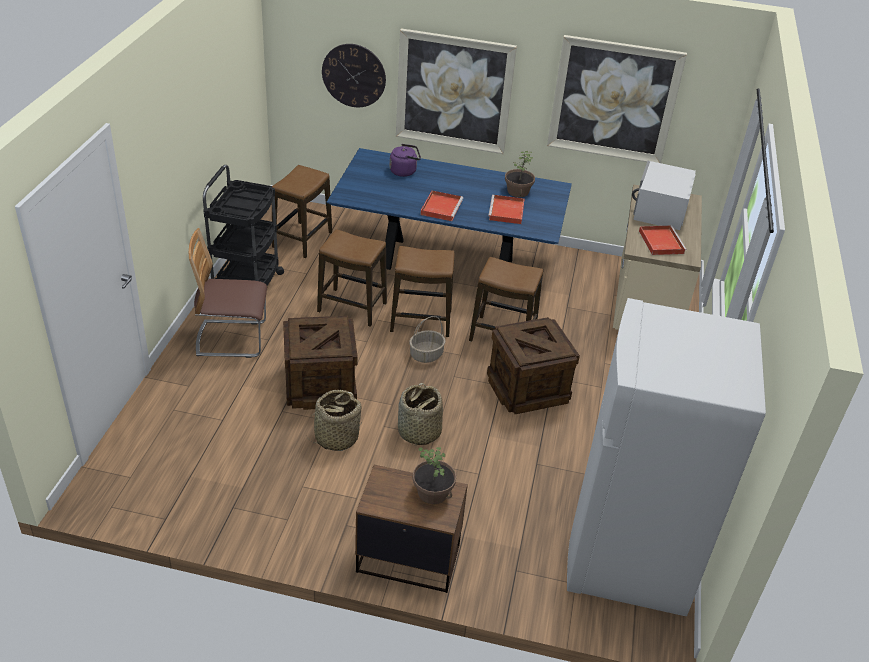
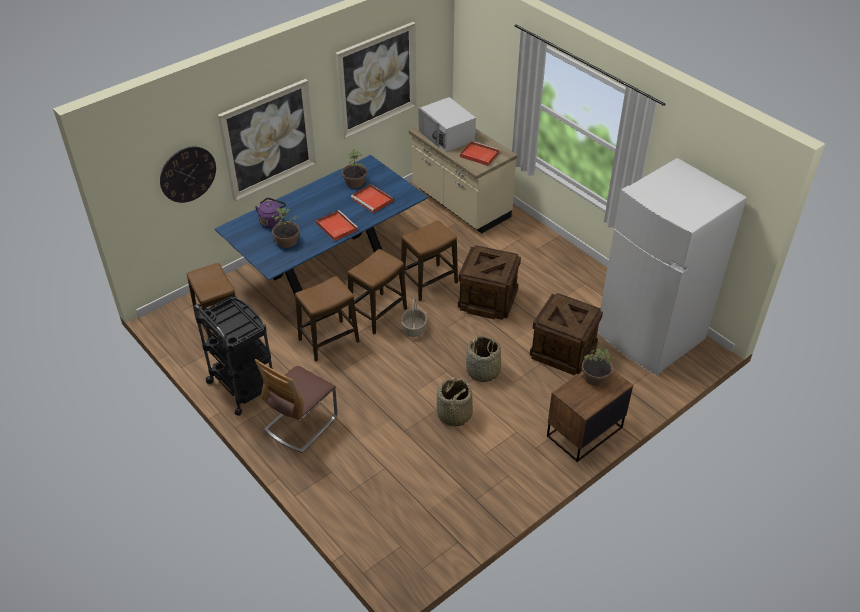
camera: 50 degrees left, 5 degrees up
crate [283,316,358,410] -> crate moved to [530,293,603,376]
none -> potted plant [271,208,300,248]

